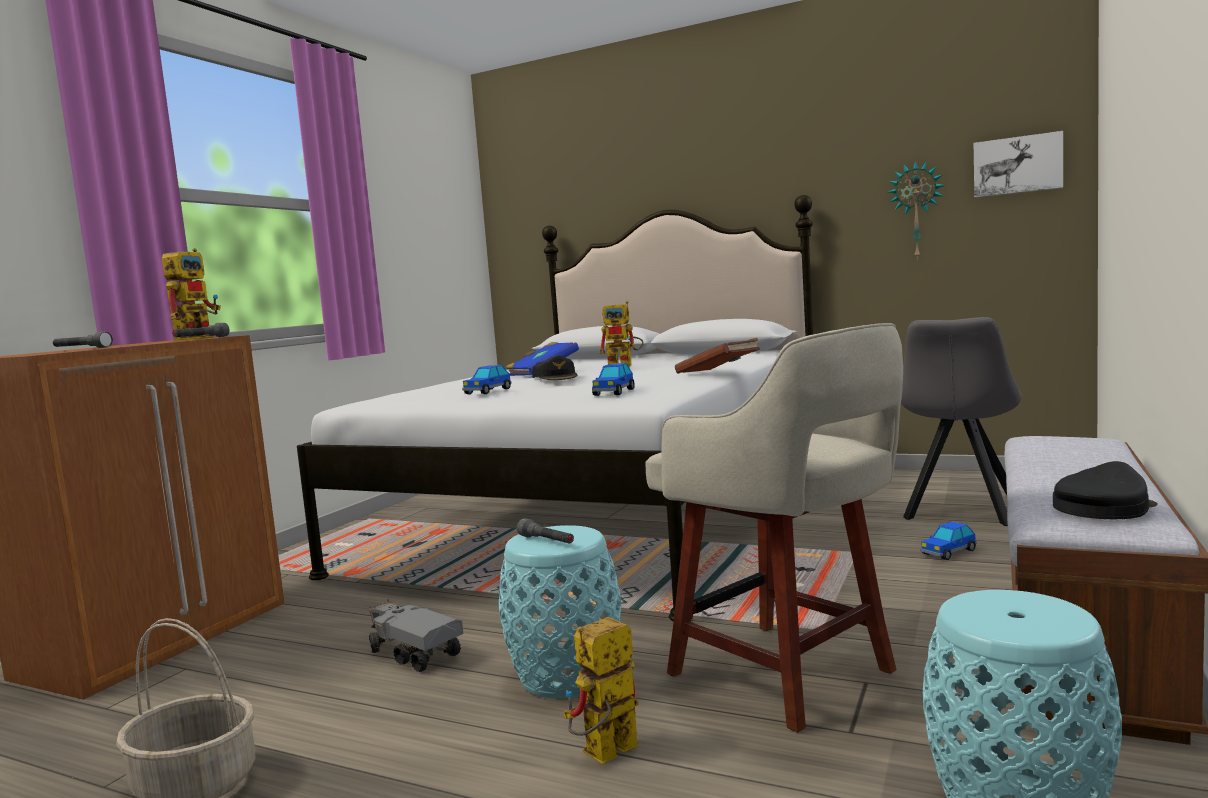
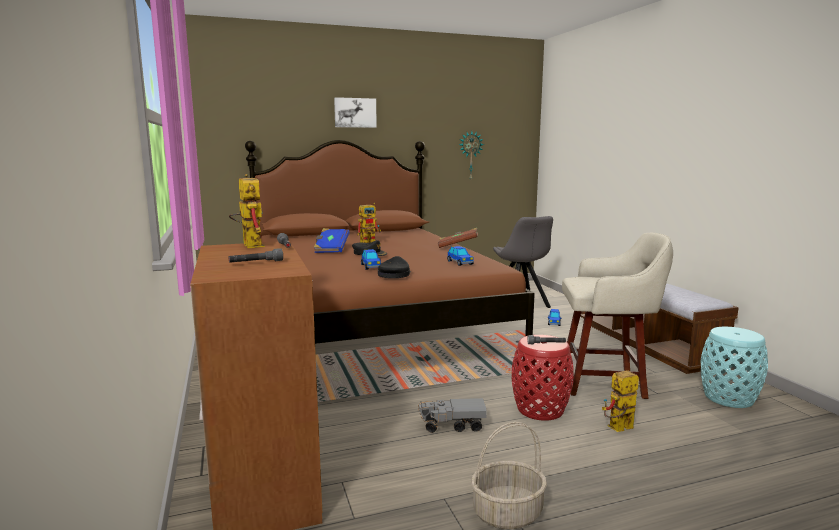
camera: 45 degrees left, 5 degrees up
white bed [297,195,813,622] -> brown bed [245,140,535,370]
turquoise stool [499,525,621,699] -> red stool [511,335,574,421]
toy robot [563,617,639,764] -> toy robot turned 60 degrees clockwise [602,370,639,432]
picture [974,131,1063,198] -> picture moved to [334,97,377,128]
black cap [1053,461,1158,519] -> black cap moved to [378,256,411,278]

